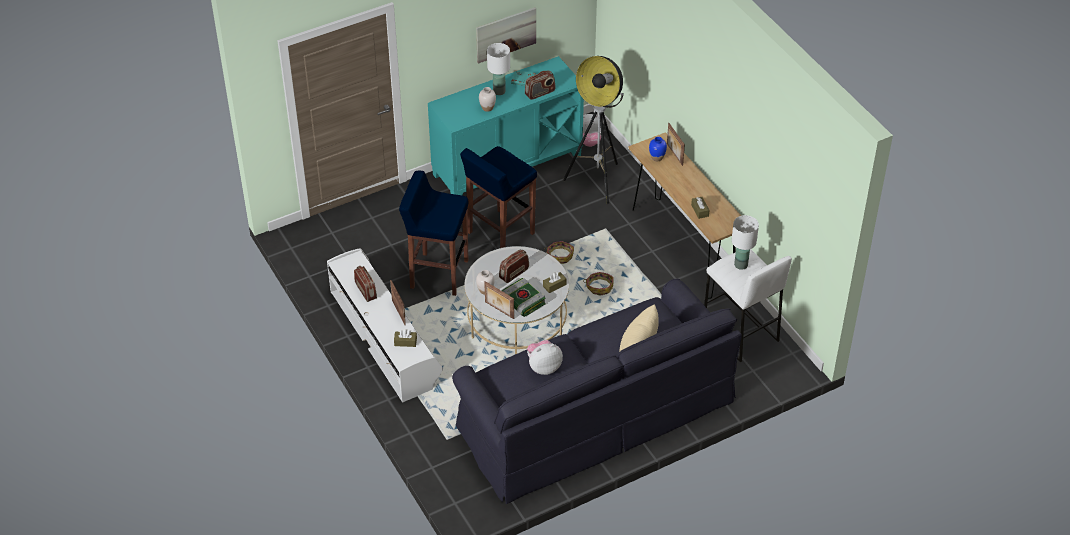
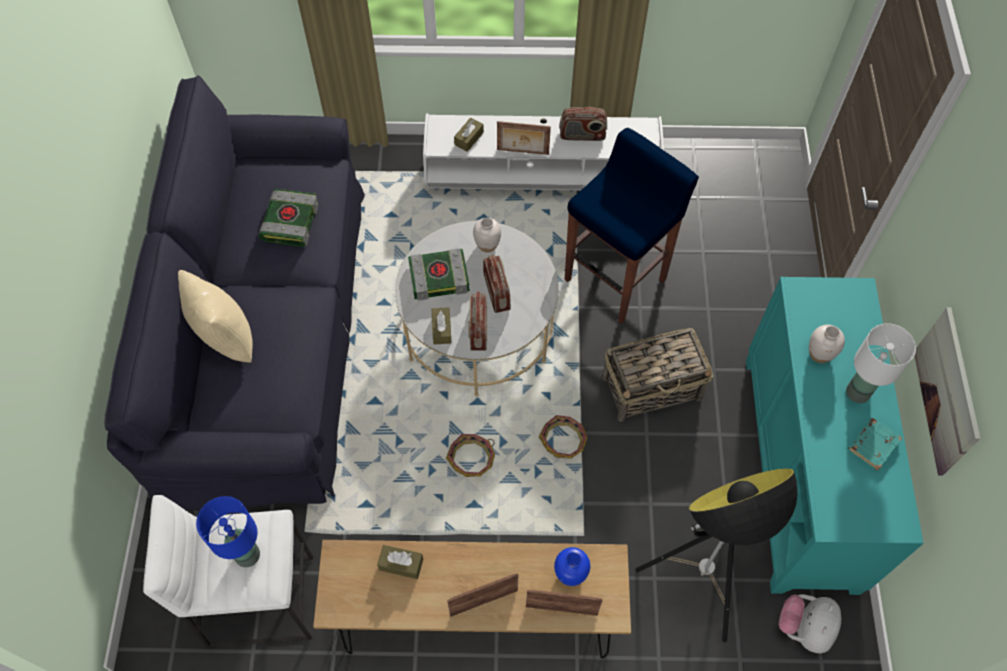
camera: 120 degrees right, 15 degrees up
blue stool [460,146,537,248] -> basket [602,328,713,422]
picture frame [484,281,514,319] -> picture frame moved to [447,574,519,617]
radio [525,71,555,100] -> radio moved to [468,292,487,351]
plush toy [527,340,563,375] -> book [259,189,319,247]
white table lamp [732,215,759,270] -> blue table lamp [196,496,260,567]

